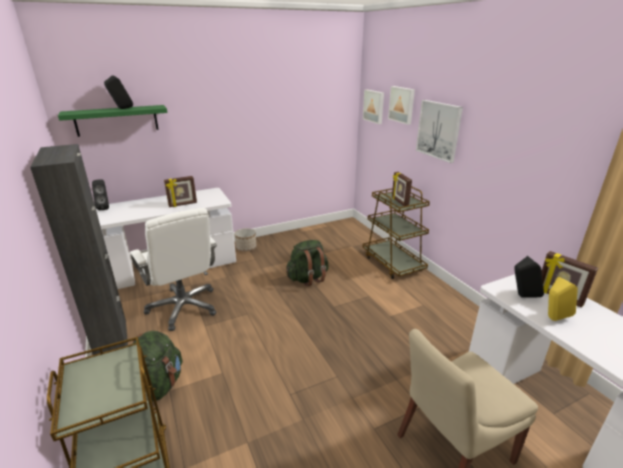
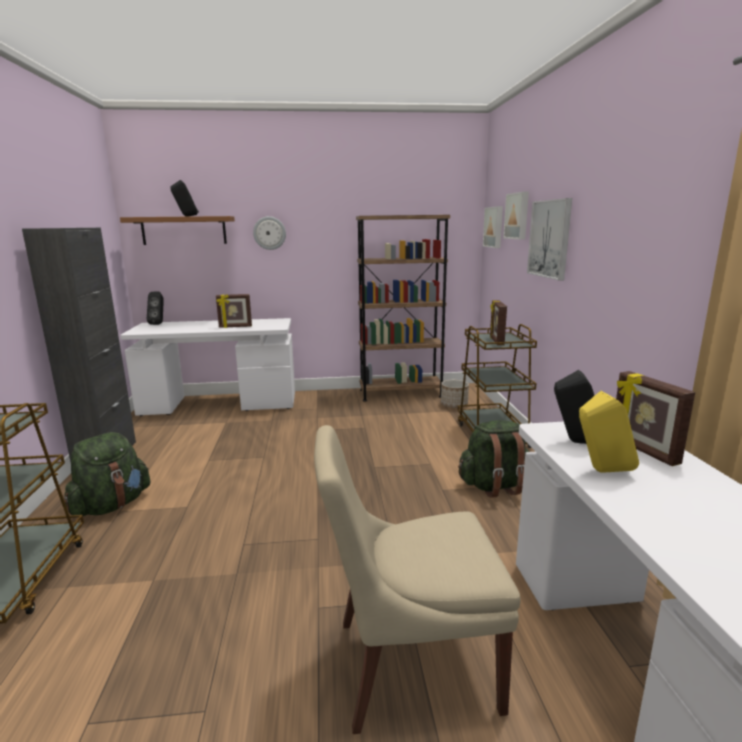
camera: 20 degrees right, 10 degrees down
green shelf [58,105,167,137] -> brown shelf [120,216,235,245]
white office chair [130,208,217,331] -> none
planter [235,228,256,252] -> planter moved to [441,380,469,408]
green backpack [286,240,329,287] -> green backpack moved to [458,420,529,498]
none -> wall clock [253,216,286,250]
none -> brown bookcase [356,215,450,402]

